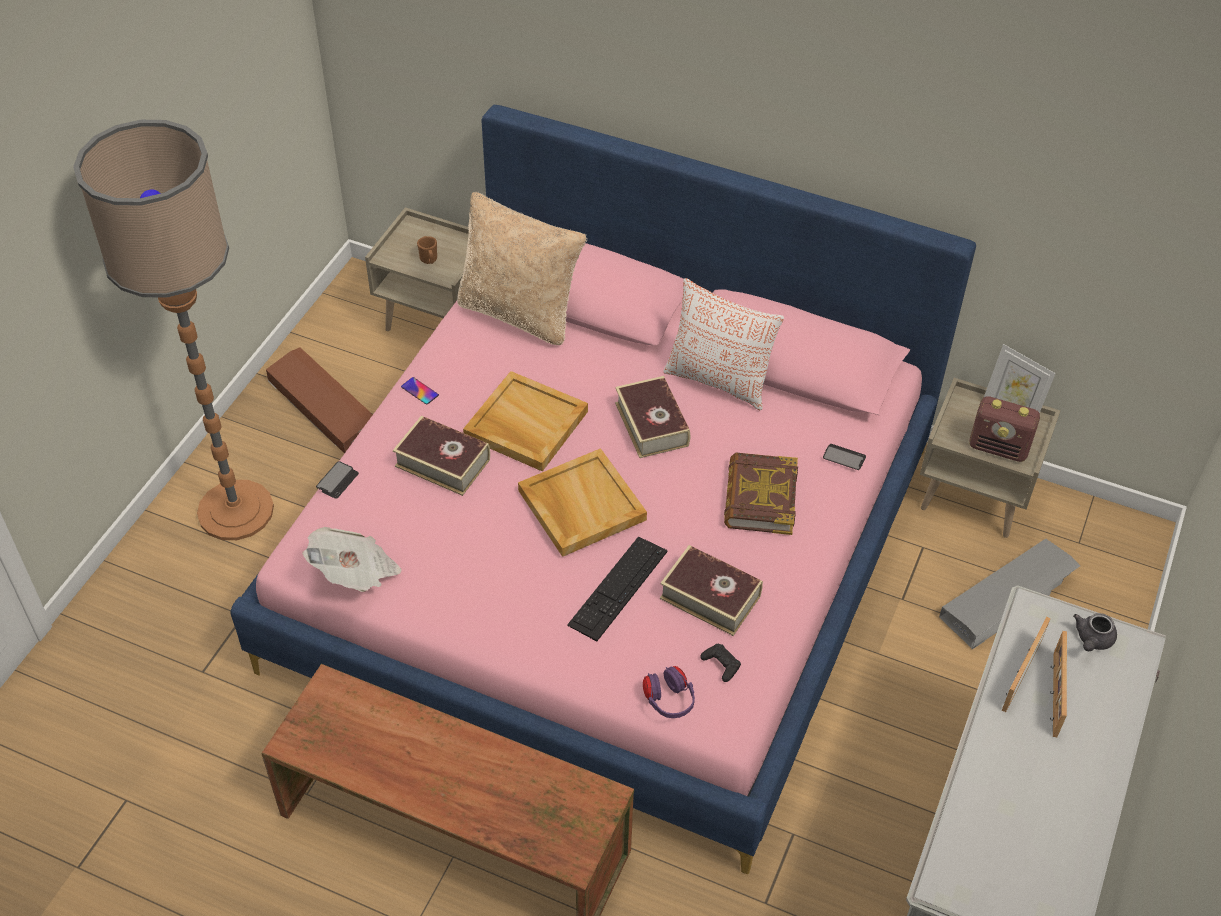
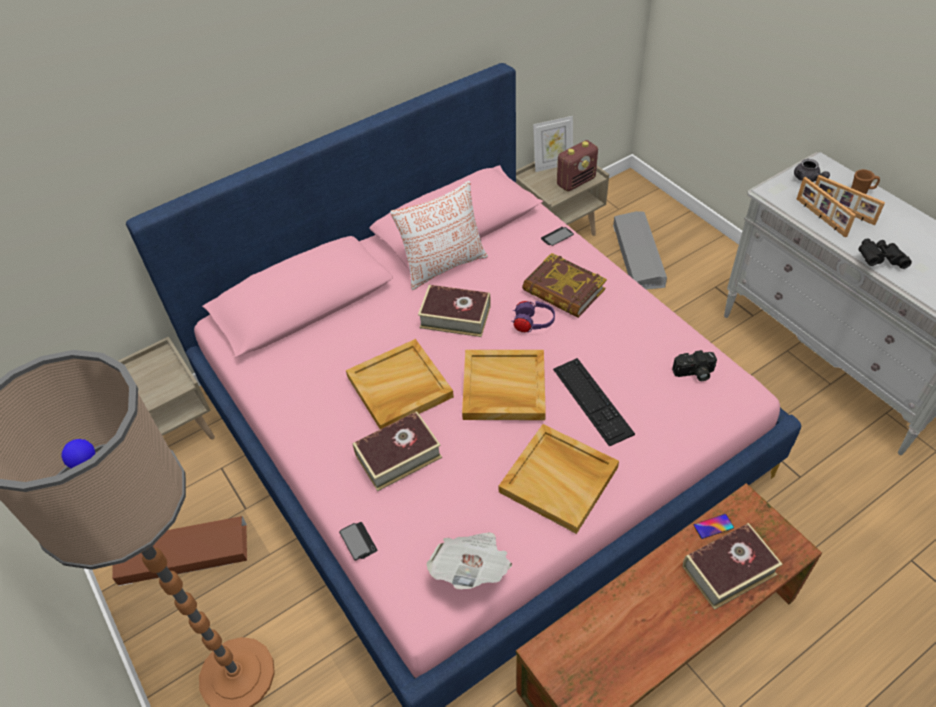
camera: 55 degrees left, 0 degrees up
phone [401,377,439,405] -> phone moved to [694,514,734,539]
brown mug [417,236,437,264] -> brown mug moved to [851,169,880,194]
beige pillow [457,192,587,345] -> none
purple headphones [643,666,695,718] -> purple headphones moved to [511,301,555,332]
book [660,545,763,636] -> book moved to [683,523,783,610]
black game controller [700,644,741,682] -> camera [672,350,717,381]
none -> beige tray [499,424,619,534]
none -> black binoculars [858,238,912,269]

